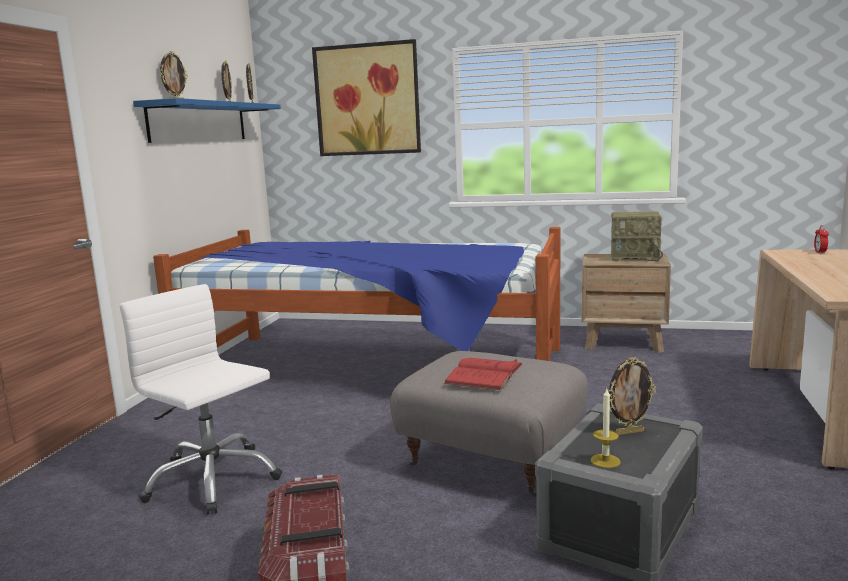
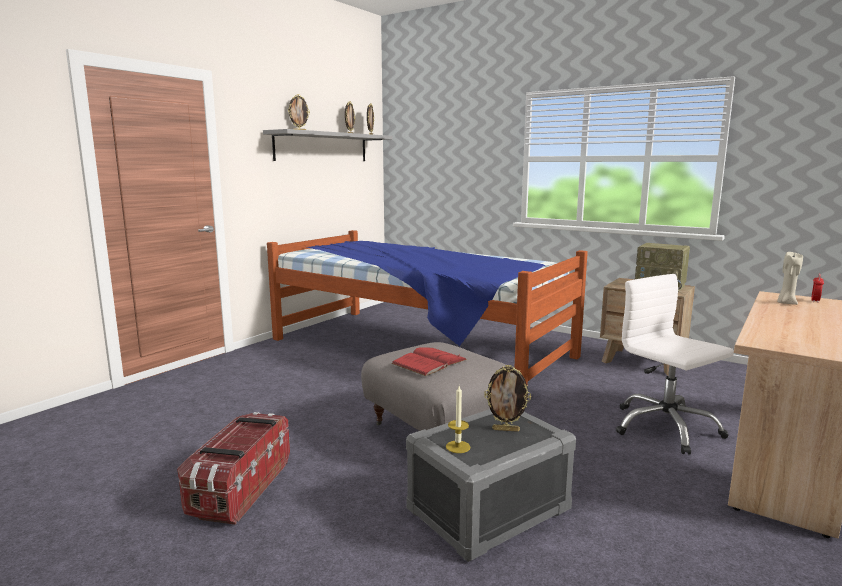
camera: 20 degrees right, 0 degrees up
white office chair [120,284,282,514] -> white office chair moved to [616,274,734,455]
blue shelf [133,98,281,143] -> grey shelf [263,129,392,161]
picture [312,39,421,156] -> none
none -> beige candle [777,252,803,305]

